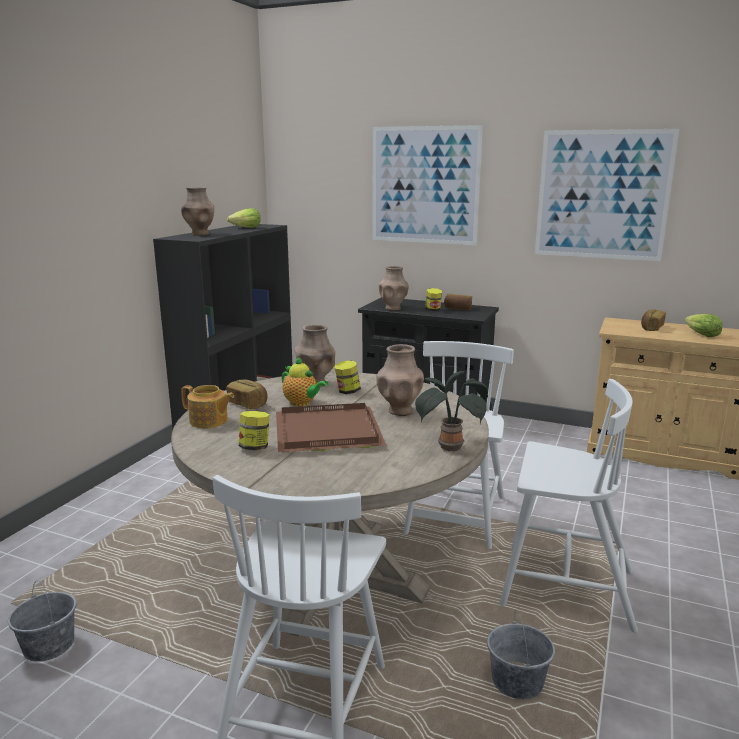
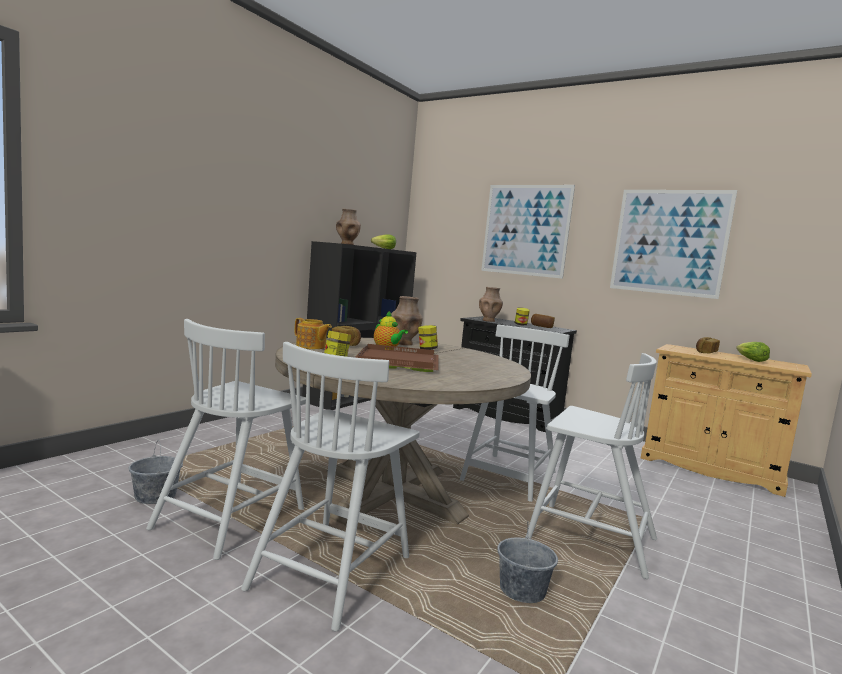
camera: 10 degrees right, 10 degrees down
brown vase [377,344,424,416] -> none
potted plant [415,371,488,451] -> none
none -> white chair [146,319,306,560]

